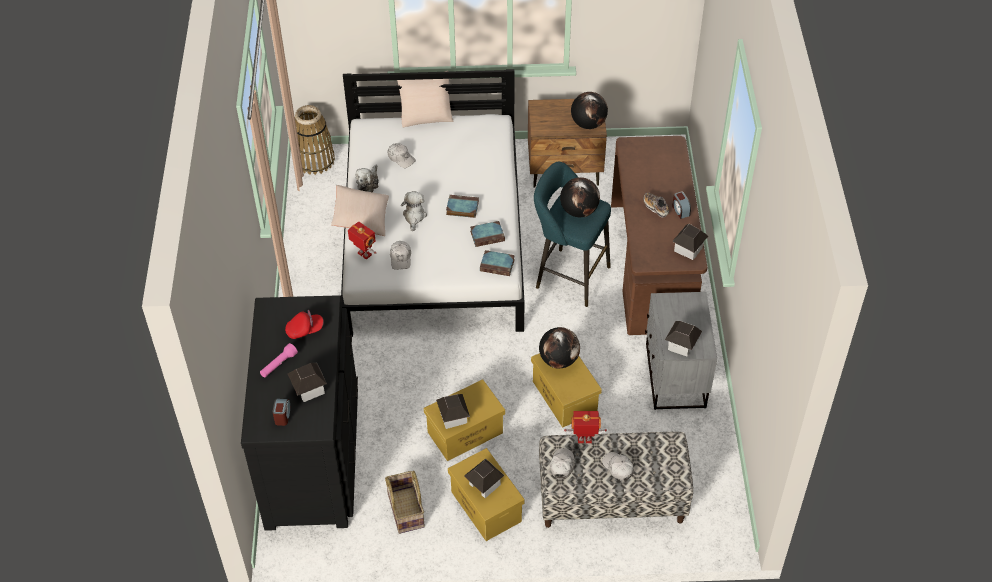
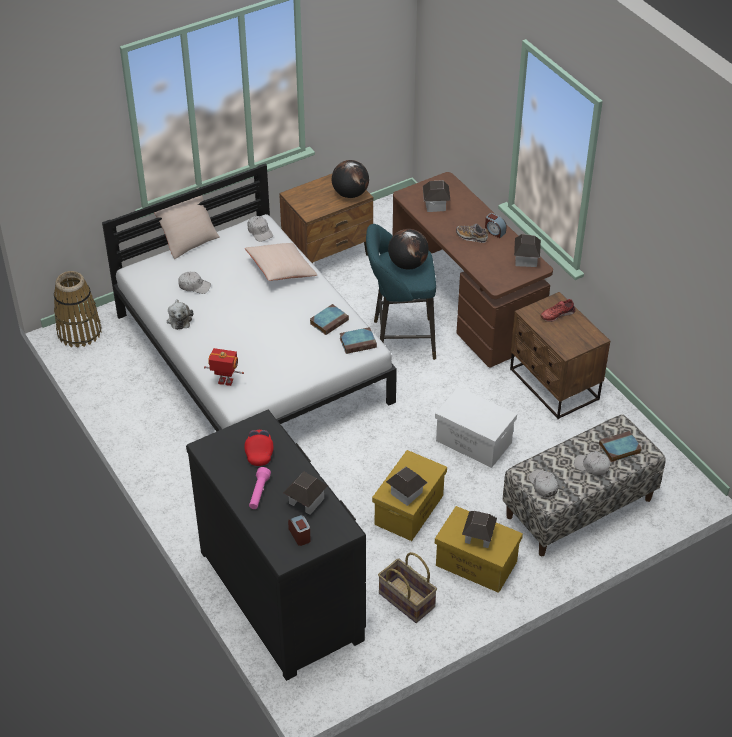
camera: 30 degrees left, 5 degrees down
red cap [285,310,324,339] -> red cap turned 45 degrees counterclockwise [245,430,273,466]
beige pillow [331,185,389,236] -> beige pillow moved to [245,243,317,281]
white cap [390,241,411,270] -> white cap moved to [247,216,273,242]
plush toy [401,191,427,231] -> none
book [446,195,479,218] -> book moved to [599,431,641,462]
yellow storage box [531,353,602,427] -> white storage box [435,387,517,468]
globe [539,327,580,369] -> none
toy robot [564,411,607,443] -> none
grey nightstand [645,292,717,410] -> brown nightstand [510,292,610,419]
toy house [665,321,702,356] -> toy house moved to [423,180,450,212]
none -> red shoe [540,299,575,322]

